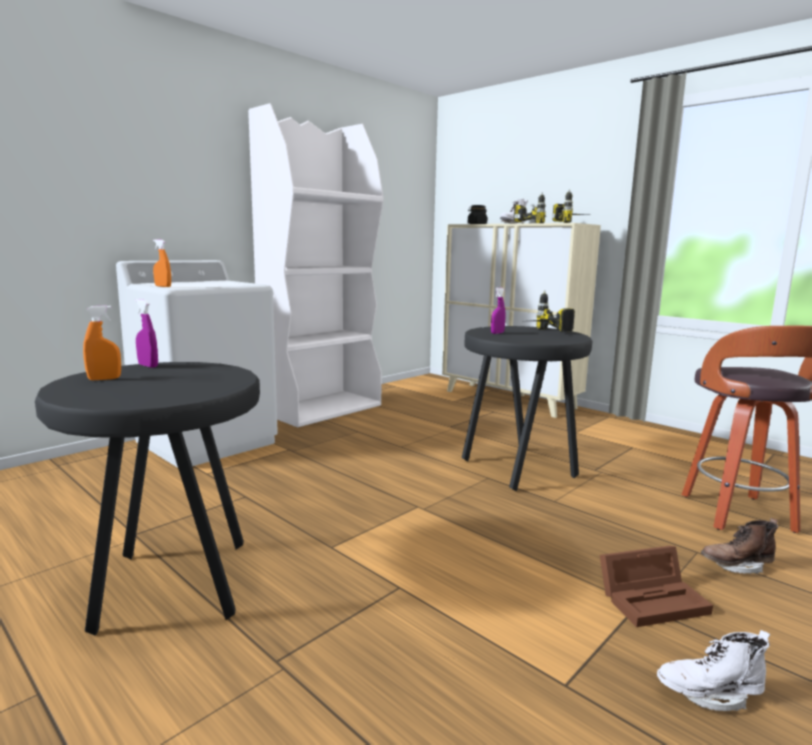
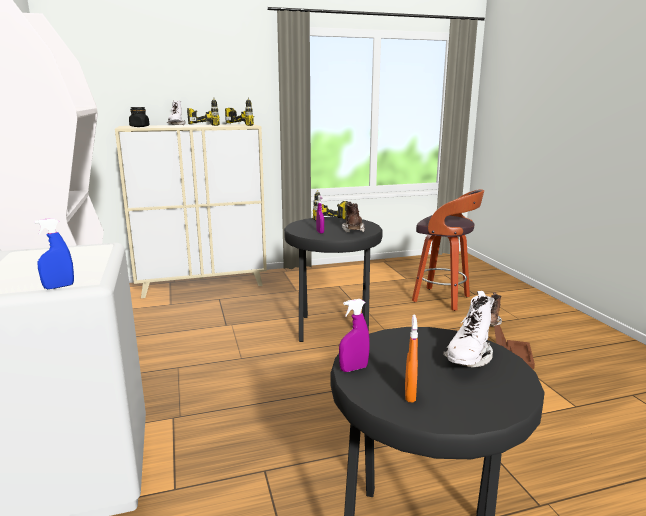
camera: 60 degrees left, 5 degrees up
orange spray bottle [153,239,171,287] -> blue spray bottle [34,218,74,289]
white boot [657,630,770,711] -> white boot moved to [443,291,495,368]
none -> brown boot [342,202,365,233]

